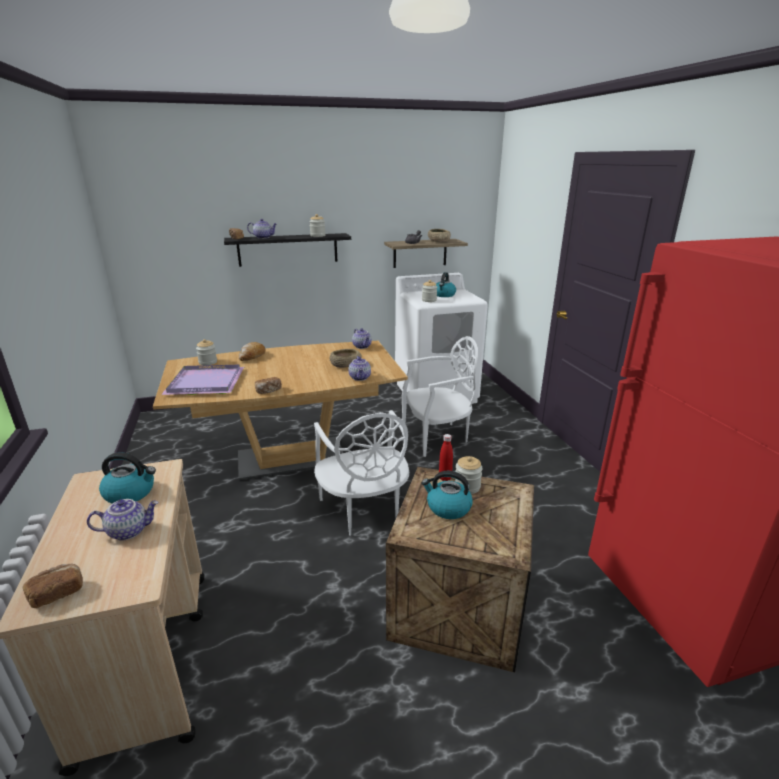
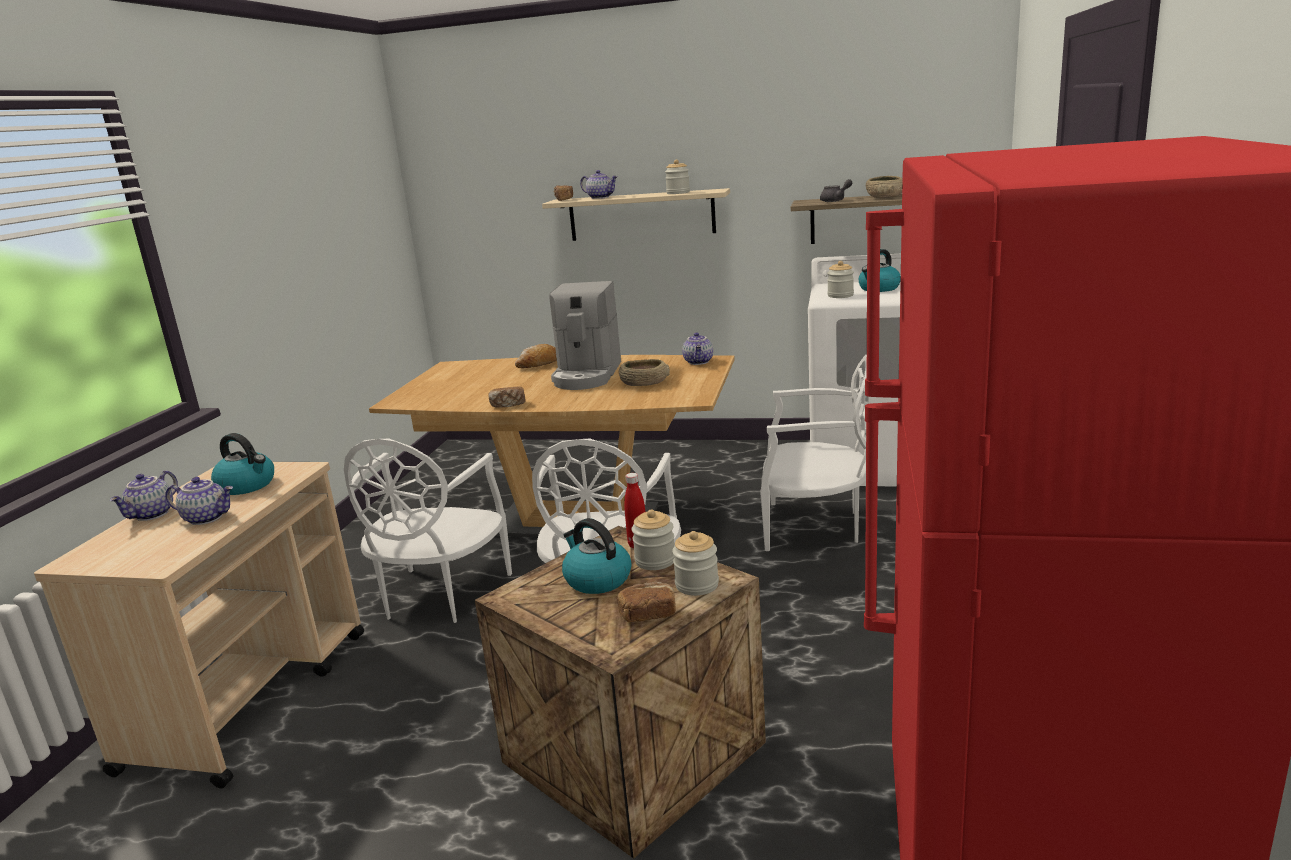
camera: 30 degrees right, 5 degrees down
bread [23,564,83,608] -> bread moved to [617,582,676,622]
purple tray [161,365,244,395] -> none
jar [196,339,217,365] -> jar moved to [672,531,719,596]
black shelf [224,233,351,267] -> beige shelf [542,188,730,241]
teapot [348,356,371,381] -> teapot moved to [110,470,178,521]
none -> white chair [344,438,512,623]
none -> coffee machine [549,281,621,390]

